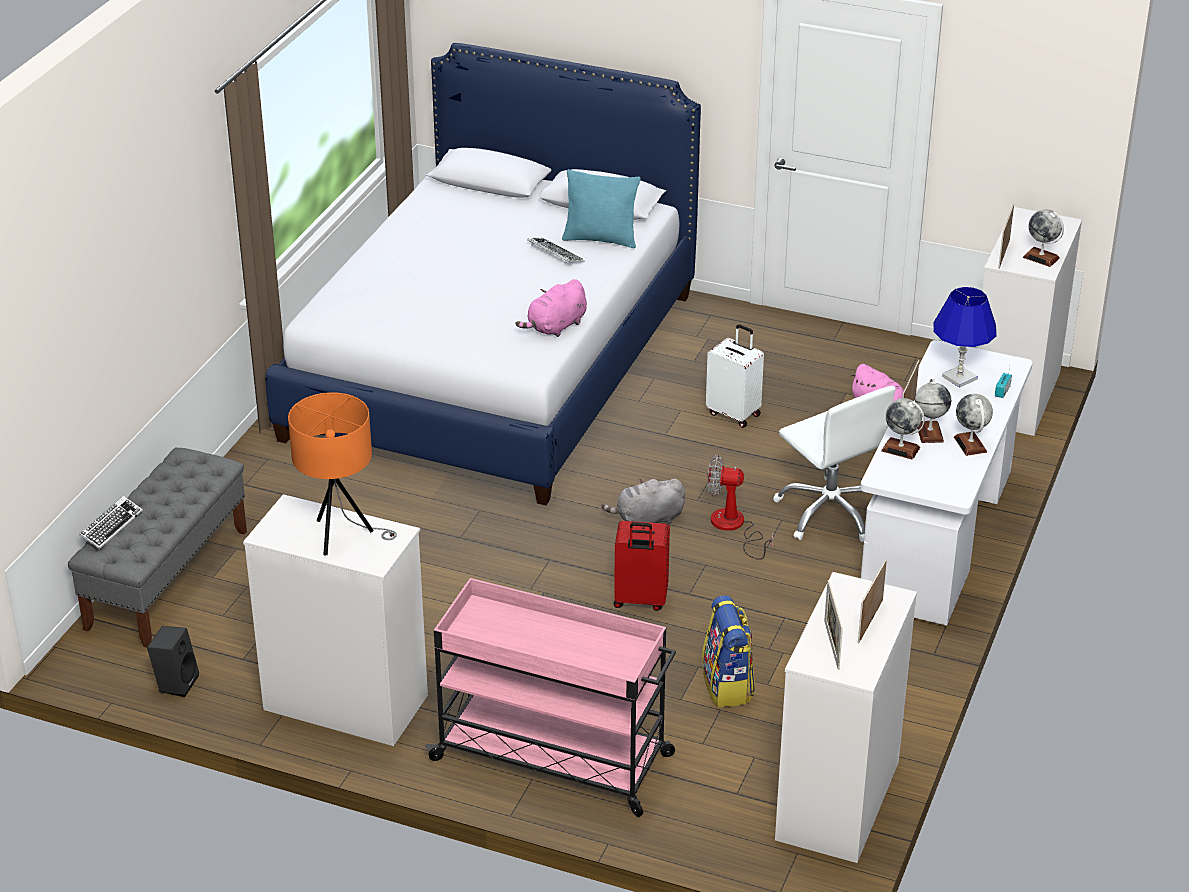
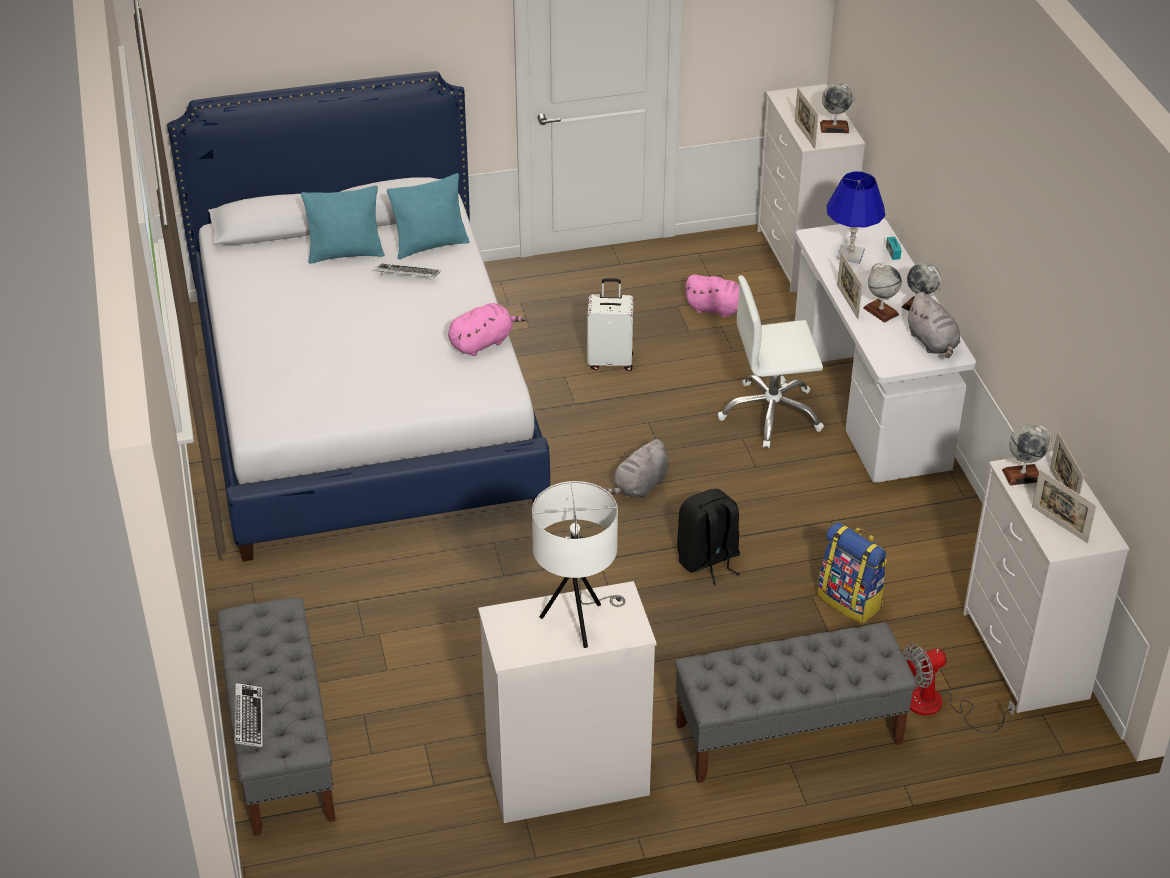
camera: 35 degrees left, 5 degrees up
black speaker [147,626,199,697] -> none
orange table lamp [288,392,397,555] -> white table lamp [532,481,626,648]
pink cart [425,578,676,817] -> grey bench [675,622,917,783]
pink plush toy [515,279,587,337] -> pink plush toy turned 135 degrees counterclockwise [448,303,526,356]
red suitcase [614,521,670,611] -> black backpack [677,489,740,585]
fan [707,455,773,560] -> fan moved to [903,644,1016,733]
white office chair [773,386,895,542] -> white office chair turned 150 degrees clockwise [718,275,824,448]
globe [881,398,925,460] -> globe moved to [1002,424,1051,486]
none -> turquoise pillow [301,185,385,264]
none -> grey plush toy [906,292,960,358]

